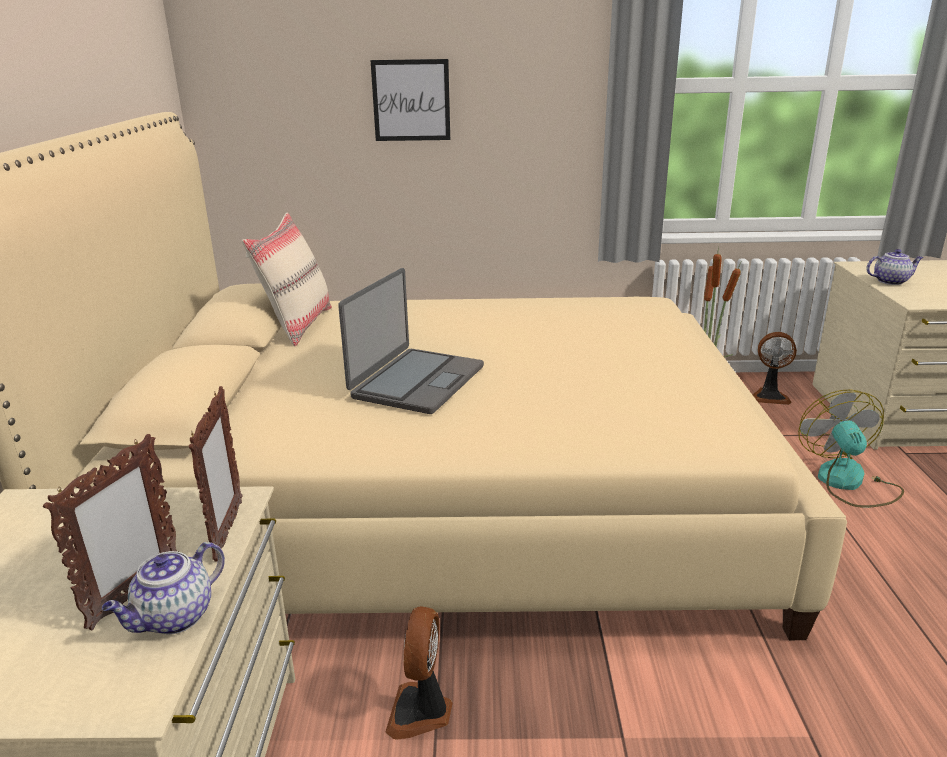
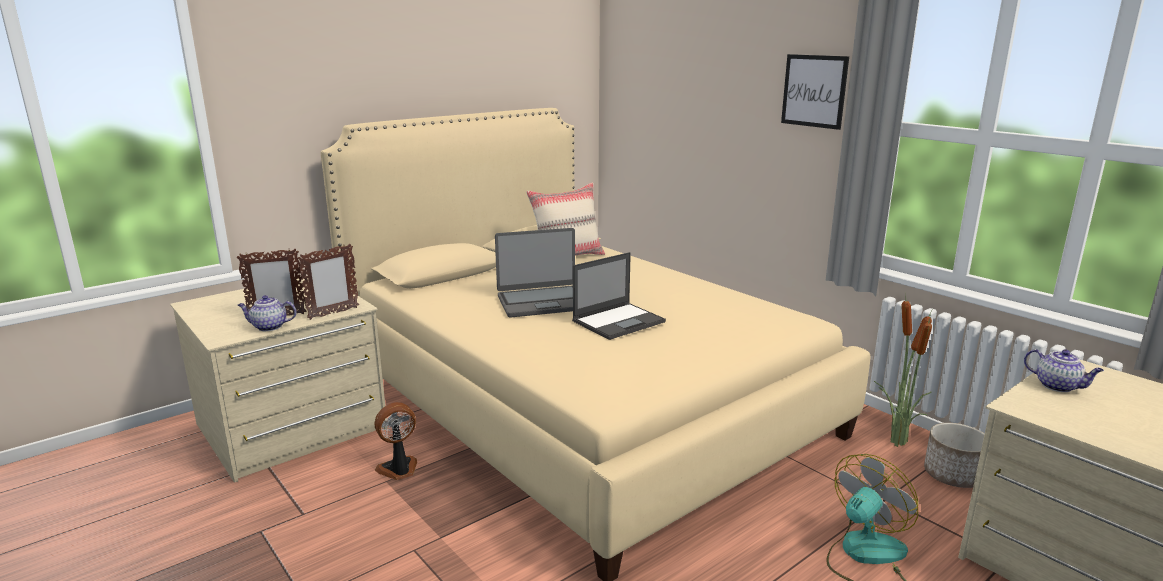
camera: 50 degrees right, 5 degrees down
picture [370,59,450,141] -> picture moved to [781,54,849,130]
fan [753,332,797,405] -> planter [924,423,985,488]
none -> laptop [572,252,666,340]

